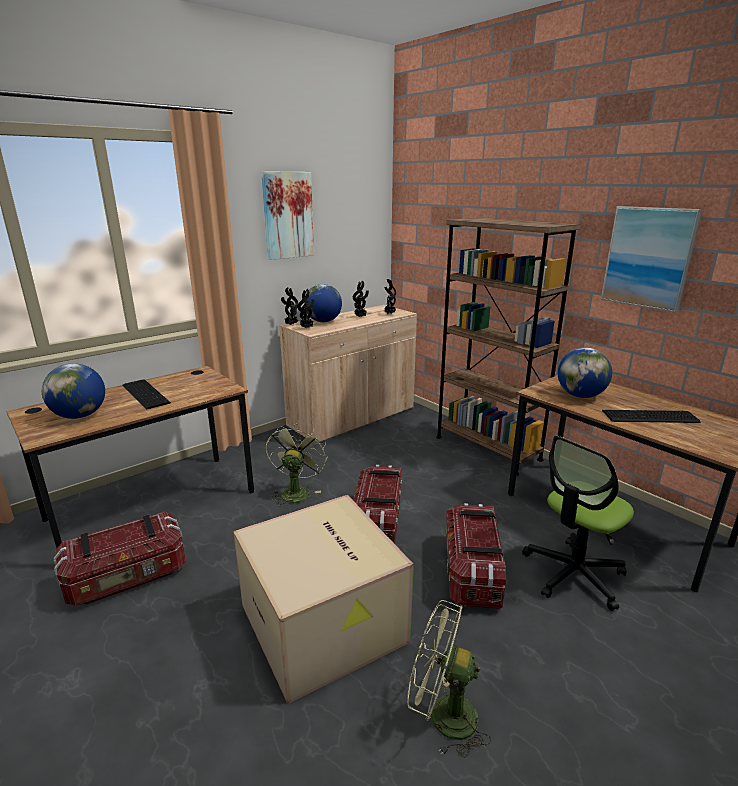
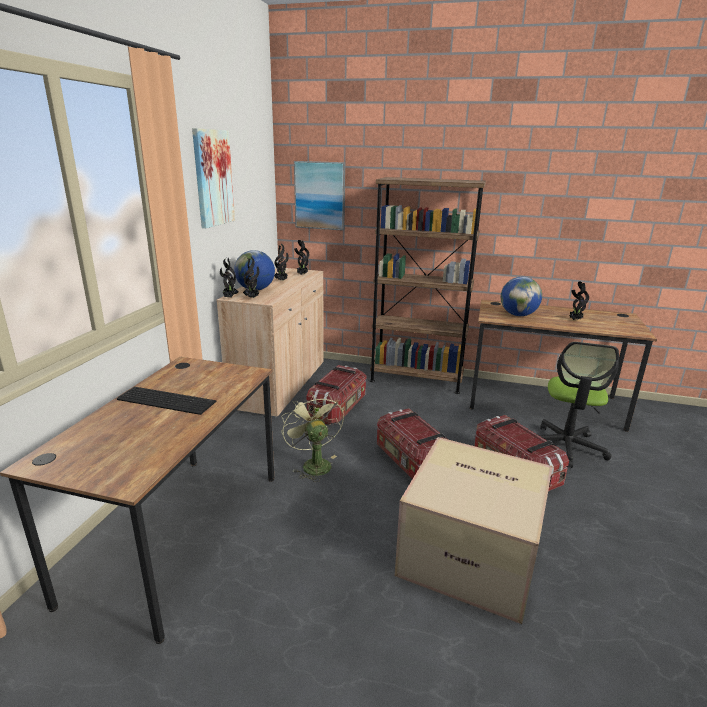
camera: 35 degrees left, 0 degrees up
globe [42,363,105,419] -> none
storage box [54,512,186,606] -> storage box moved to [307,365,367,425]
green fan [407,600,491,758] -> none
picture [601,206,702,313] -> picture moved to [294,161,345,231]
keyboard [602,410,700,423] -> potted plant [570,281,589,320]

